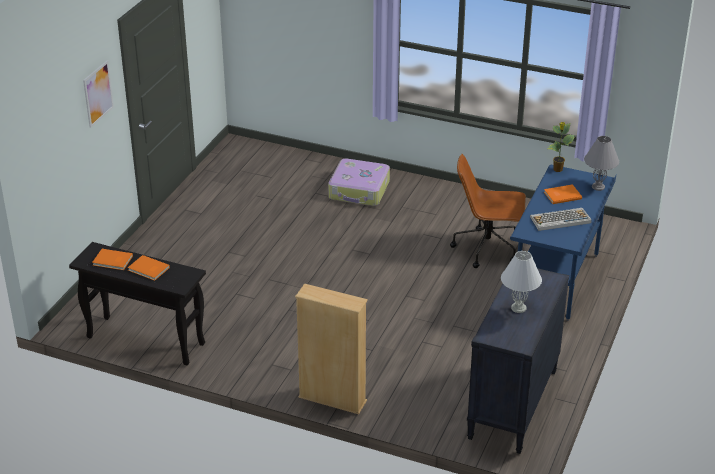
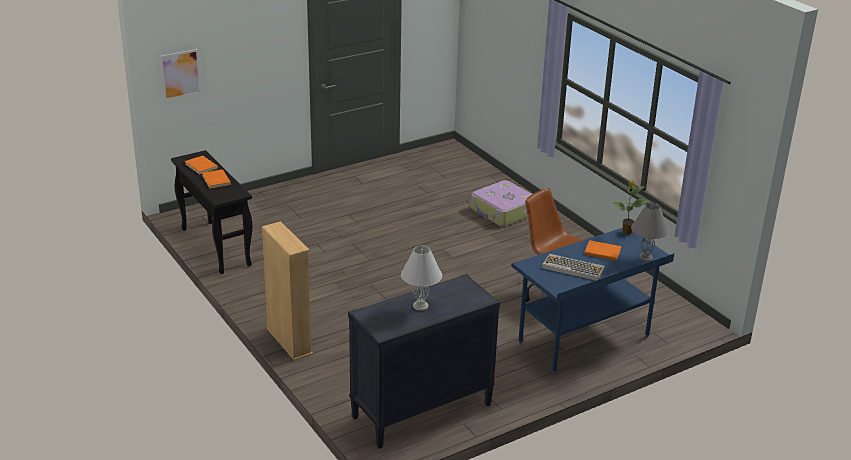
camera: 35 degrees right, 5 degrees down
picture [83,60,114,128] -> picture moved to [160,49,202,101]

